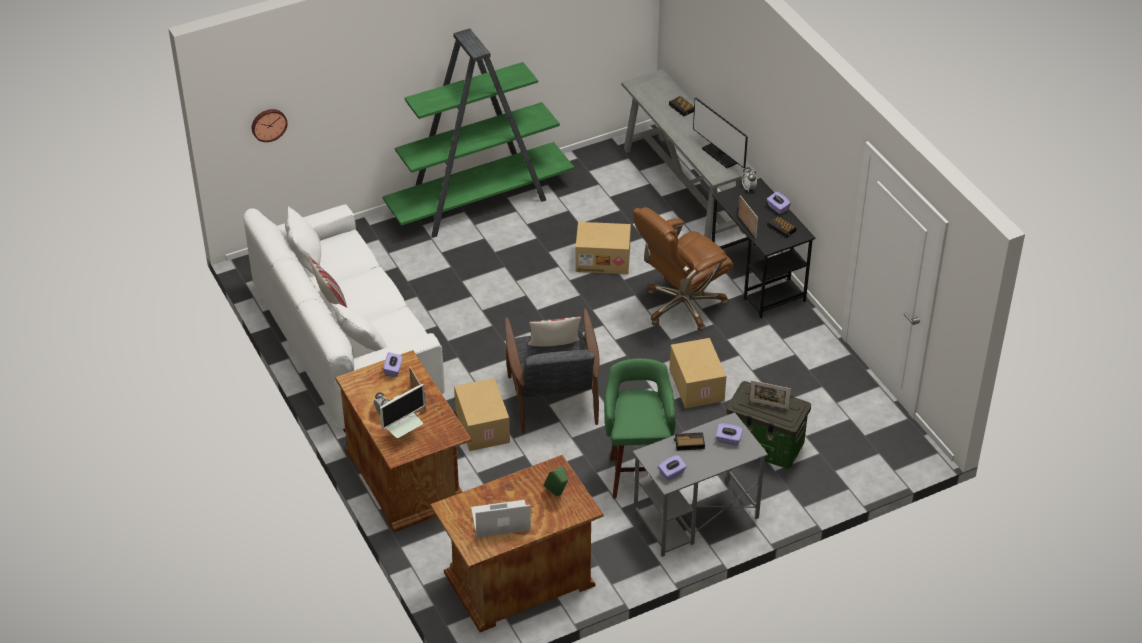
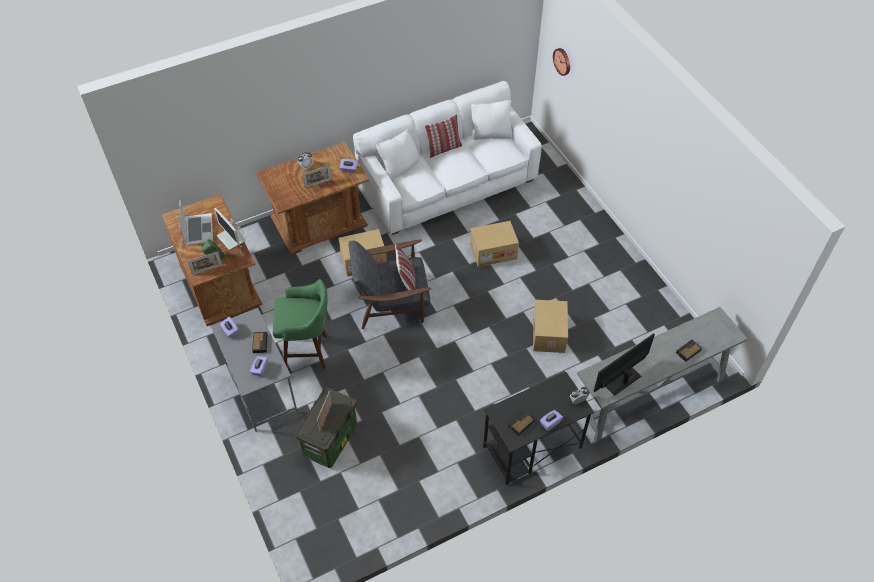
camera: 90 degrees right, 10 degrees up
monitor [380,384,425,438] -> monitor moved to [214,208,246,251]
green bookcase [382,28,574,238] -> none
brown office chair [633,207,733,332] -> none
cardboard box [670,338,726,409] -> cardboard box moved to [470,221,519,267]
picture frame [738,195,758,238] -> picture frame moved to [187,251,222,275]

